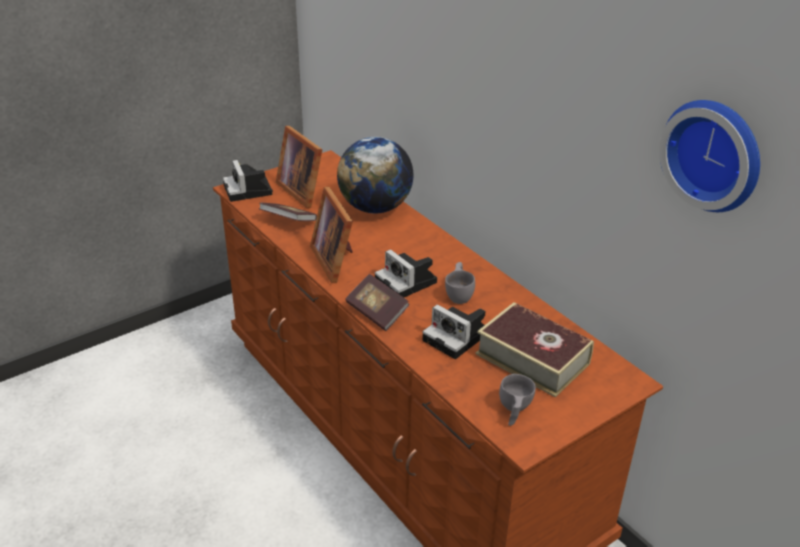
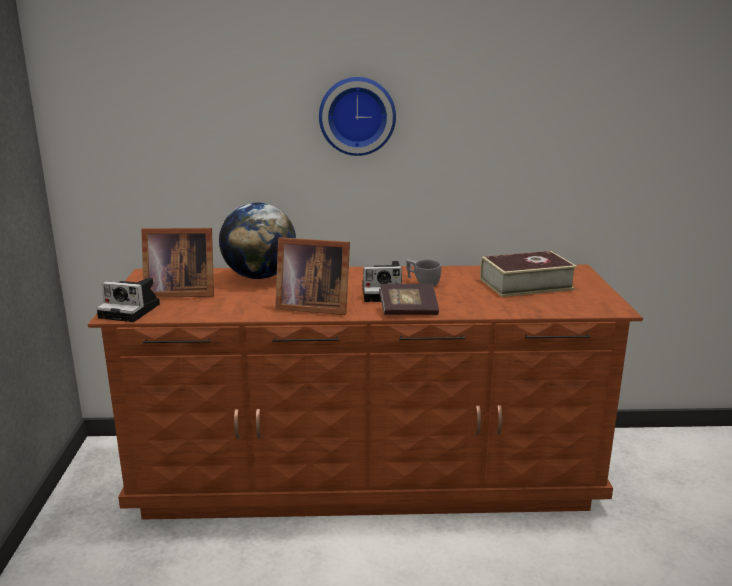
camera: 55 degrees left, 15 degrees down
book [259,203,317,221] -> none
camera [422,305,485,359] -> none
grey cup [499,374,536,426] -> none
wall clock [659,100,760,212] -> wall clock moved to [319,77,396,156]

